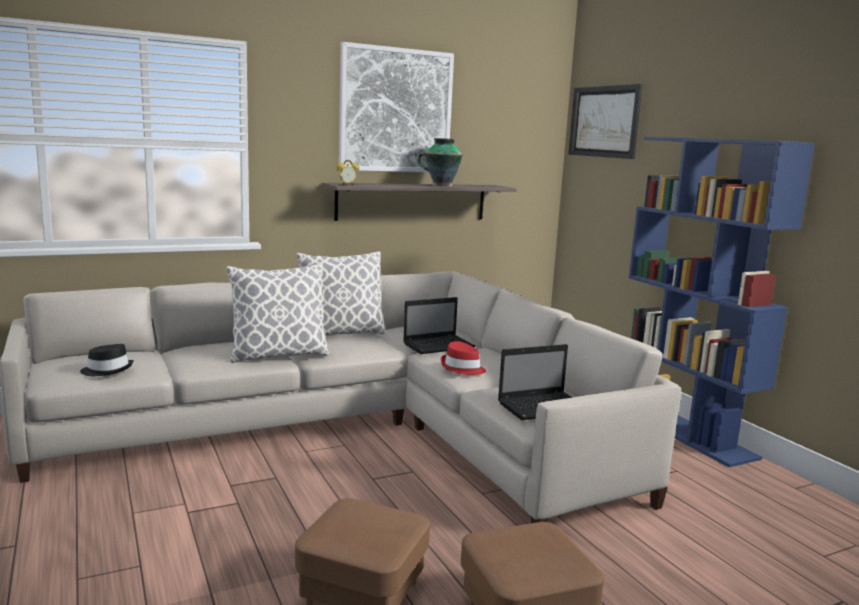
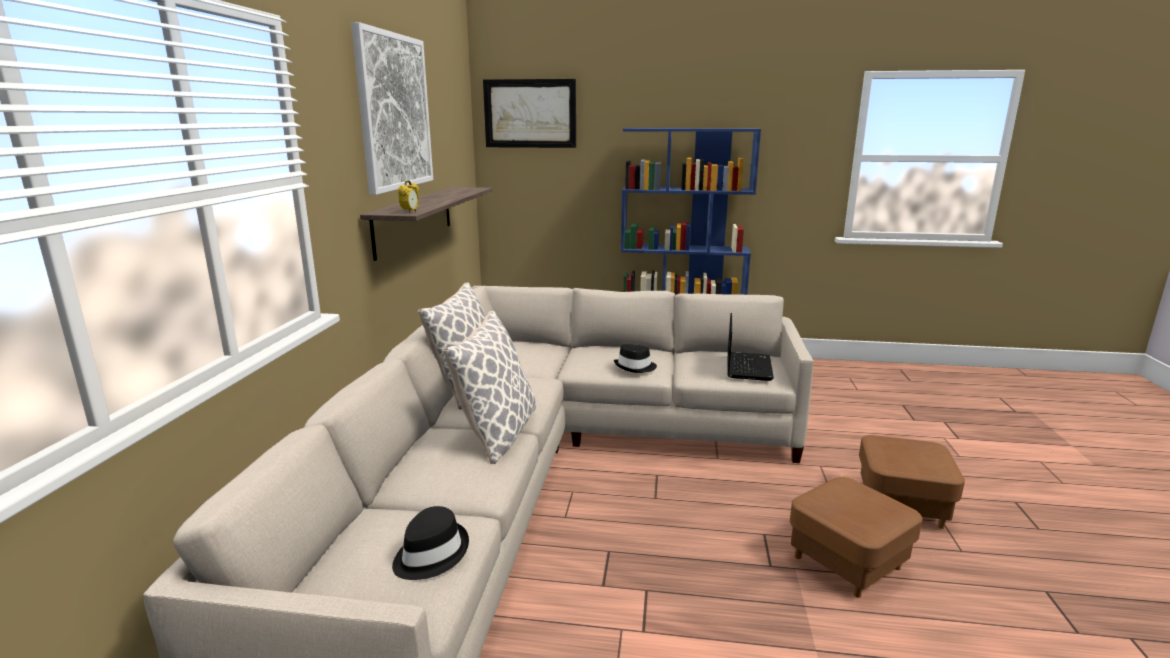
camera: 55 degrees left, 5 degrees up
laptop [403,297,475,354] -> none
vase [418,138,463,187] -> none
red hat [441,341,486,375] -> black hat [614,344,657,373]

